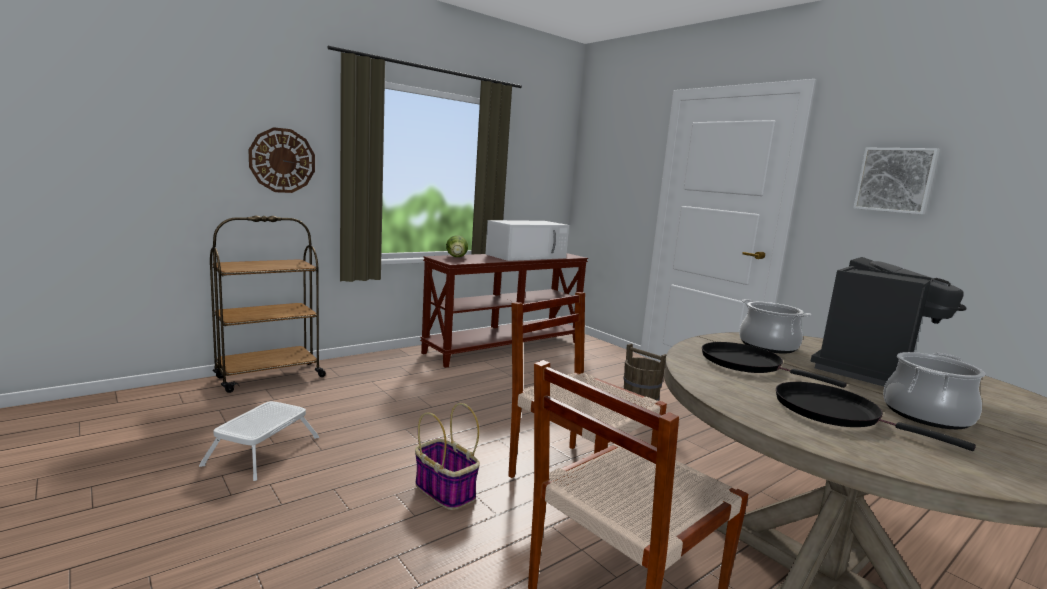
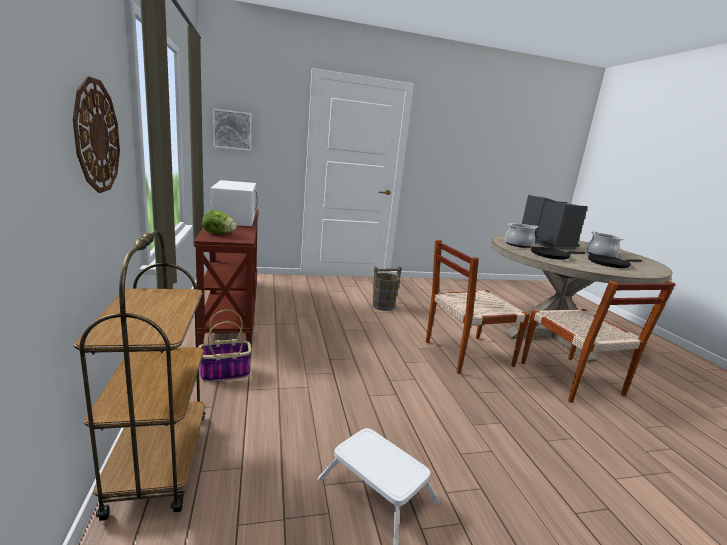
camera: 65 degrees left, 5 degrees up
basket [415,403,480,510] -> basket moved to [199,310,251,382]
picture [853,148,940,215] -> picture moved to [213,109,252,151]

